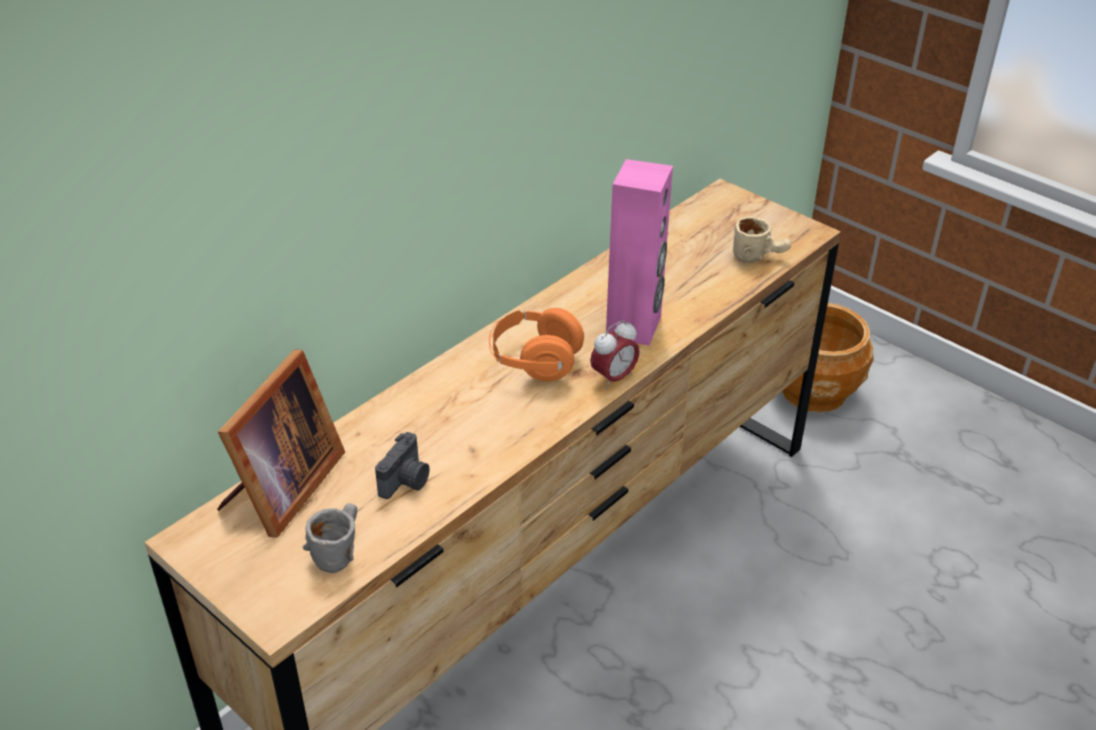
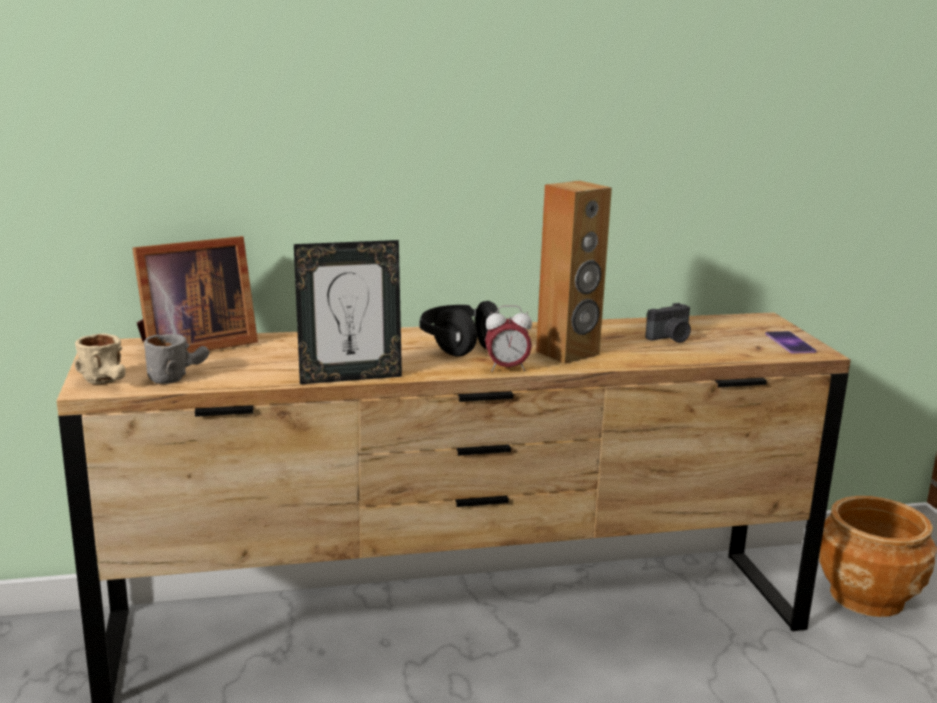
camera: 35 degrees right, 20 degrees down
camera [375,432,430,499] -> camera moved to [645,303,691,343]
orange headphones [489,308,584,381] -> black headphones [420,301,499,357]
pink speaker [606,159,673,346] -> brown speaker [536,181,612,364]
beige mug [733,216,791,263] -> beige mug moved to [74,333,126,384]
none -> picture frame [294,240,402,384]
none -> phone [765,331,817,354]

